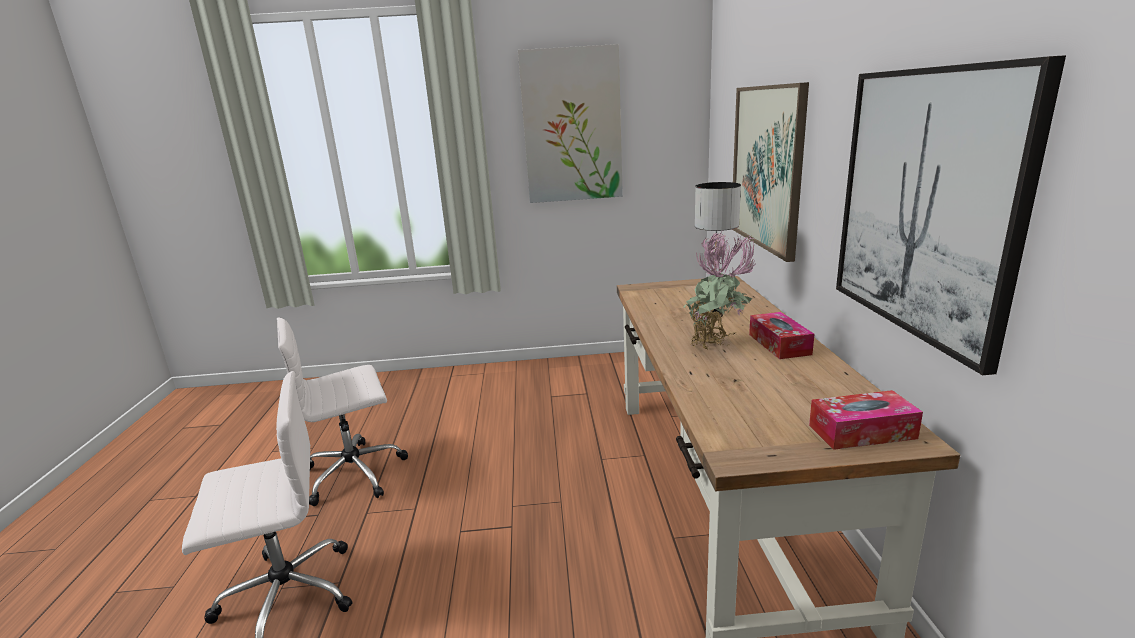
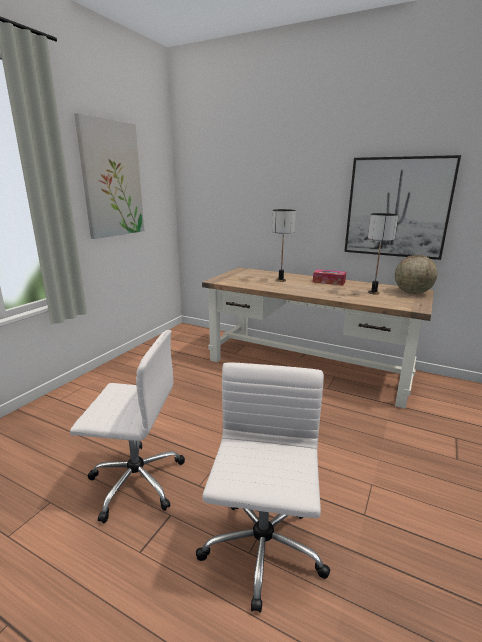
camera: 60 degrees left, 0 degrees up
white office chair [277,318,408,506] -> white office chair turned 90 degrees counterclockwise [70,330,185,523]
potted plant [684,229,756,349] -> none
picture [732,82,809,262] -> none
tissue box [809,390,923,450] -> globe [395,255,438,294]
none -> table lamp [368,213,398,295]

